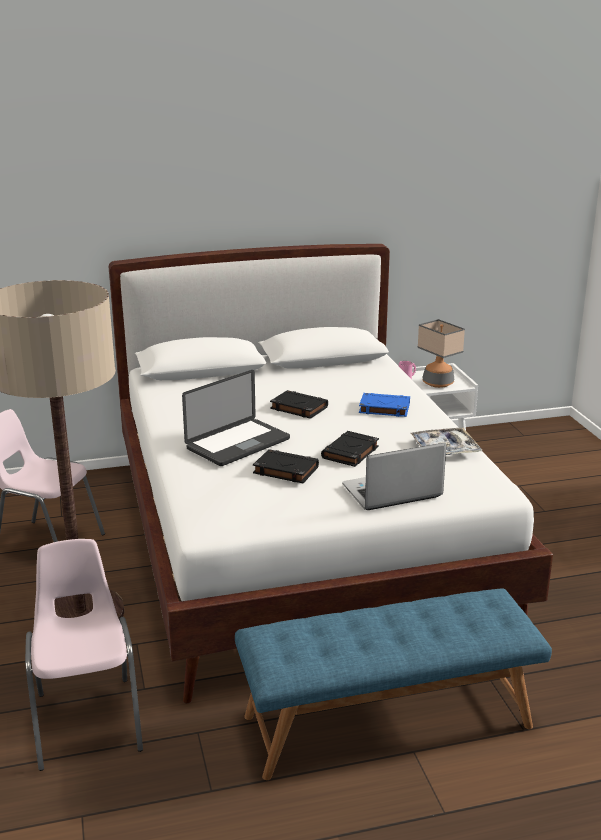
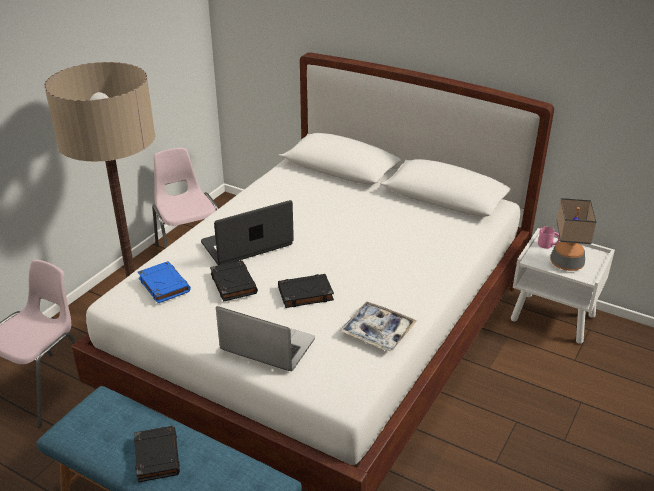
camera: 45 degrees right, 10 degrees up
laptop [182,370,290,466] -> laptop turned 150 degrees clockwise [201,200,294,265]
black book [270,390,328,419] -> black book moved to [134,426,180,482]
blue book [359,393,410,417] -> blue book moved to [138,261,191,303]

